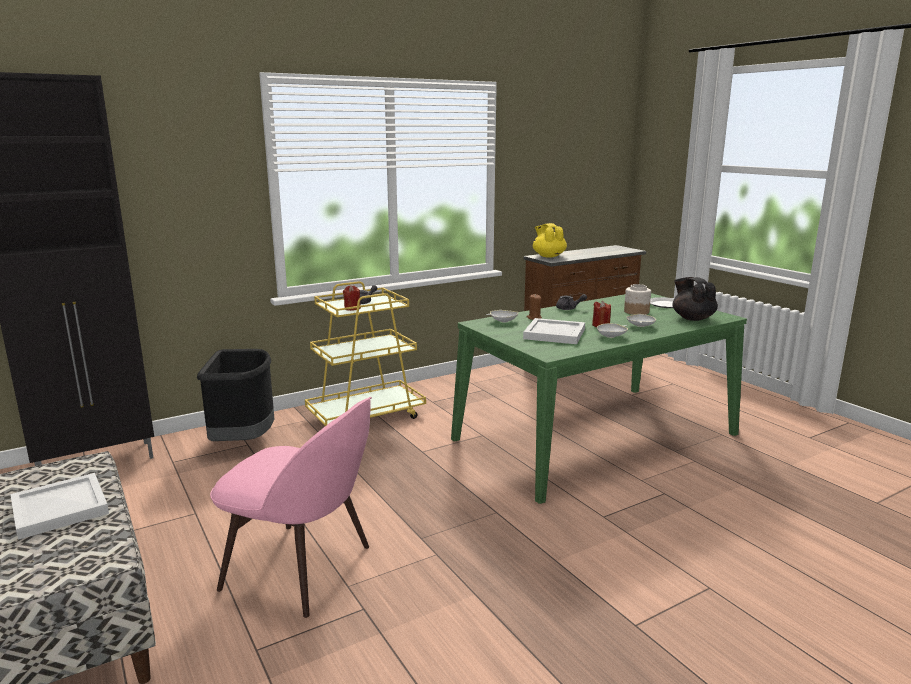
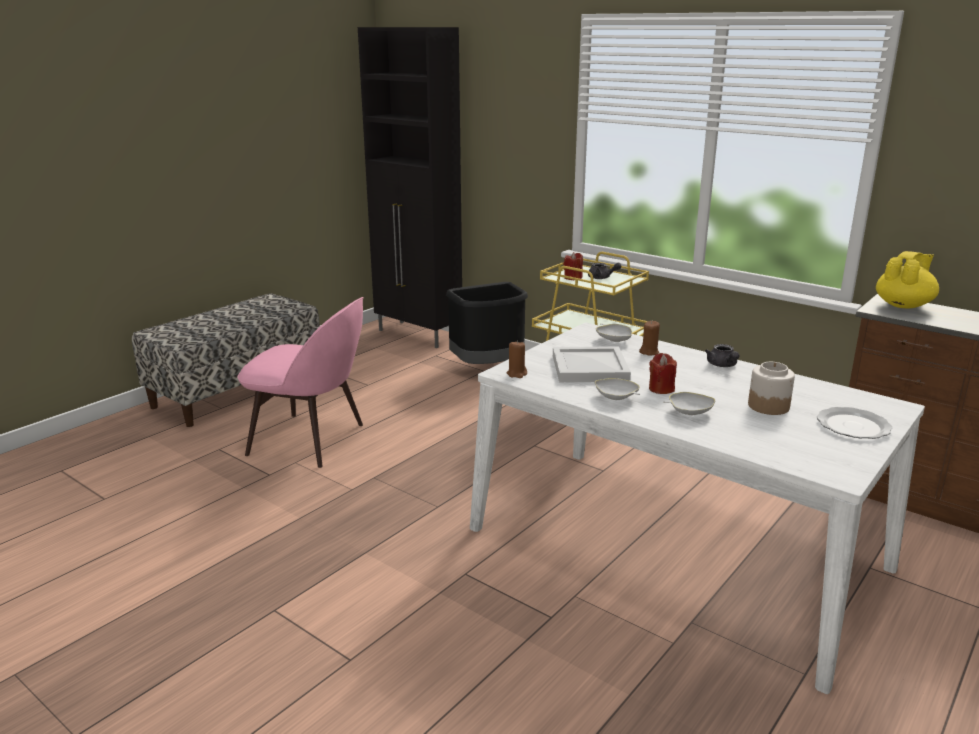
camera: 70 degrees right, 5 degrees up
white tray [10,473,109,540] -> none
pink chair [210,397,372,618] -> pink chair turned 75 degrees counterclockwise [237,297,363,468]
green dining table [451,293,747,504] -> white dining table [470,323,925,694]
black teapot [672,277,718,321] -> none
none -> brown candle [507,340,527,378]

